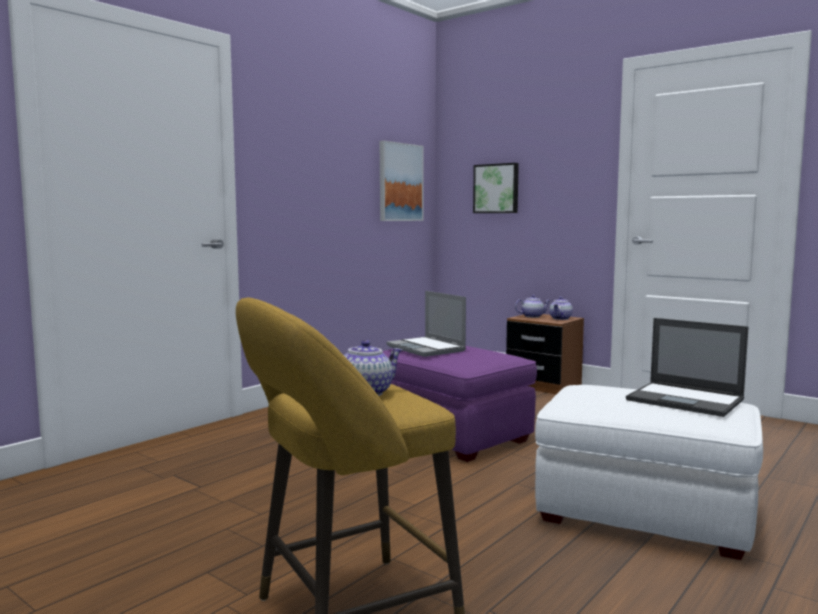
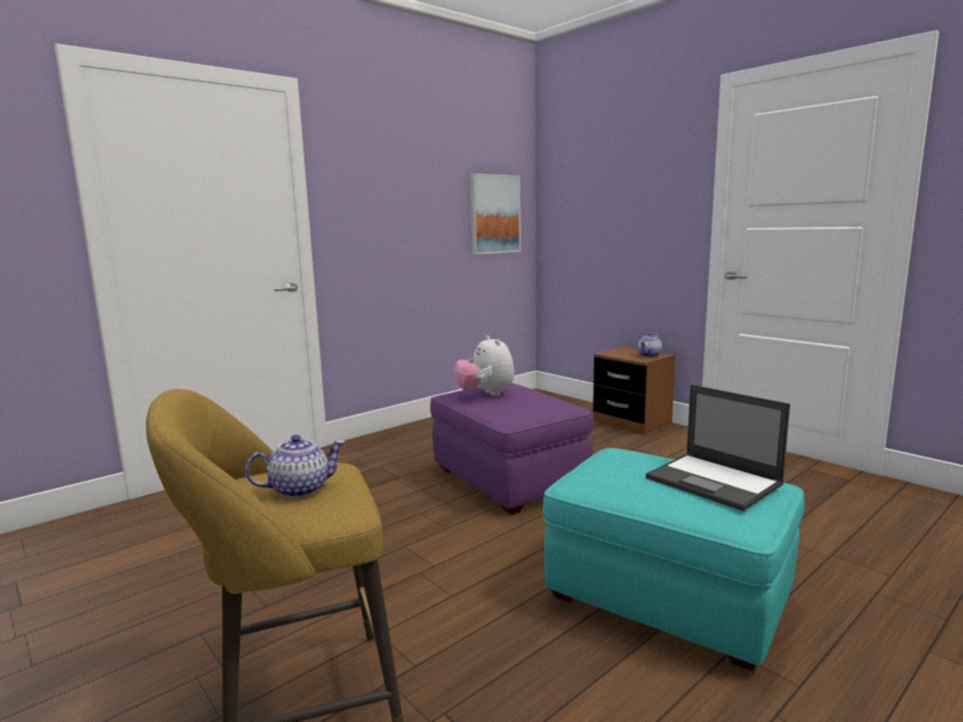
camera: 10 degrees right, 5 degrees up
laptop [387,291,466,357] -> plush toy [455,335,514,396]
picture [473,163,519,213] -> none
teapot [515,295,551,318] -> none
white ottoman [535,385,763,560] -> turquoise ottoman [543,448,804,672]

